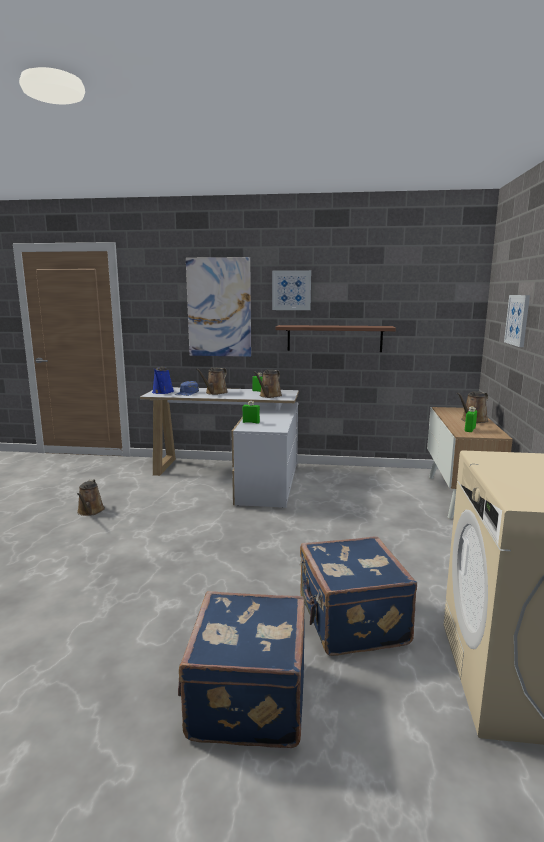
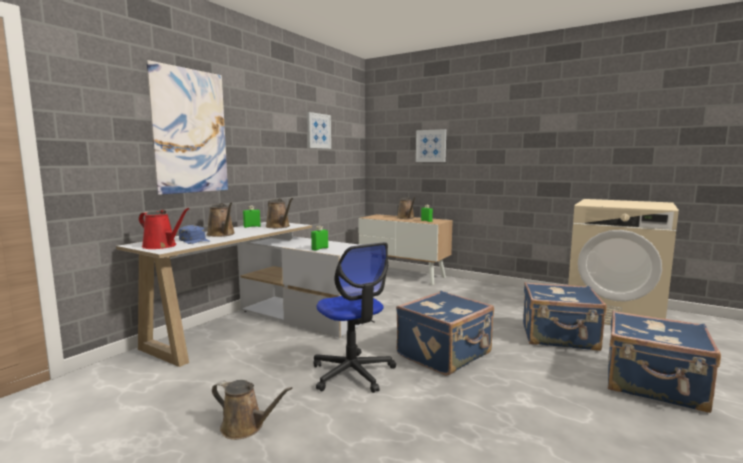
camera: 65 degrees left, 5 degrees down
blue watering can [152,367,174,394] -> red watering can [139,208,190,249]
picture [272,270,311,310] -> picture moved to [307,112,331,149]
shelf [275,325,396,352] -> none
none -> office chair [313,242,396,393]
none -> blue suitcase [396,291,494,376]

